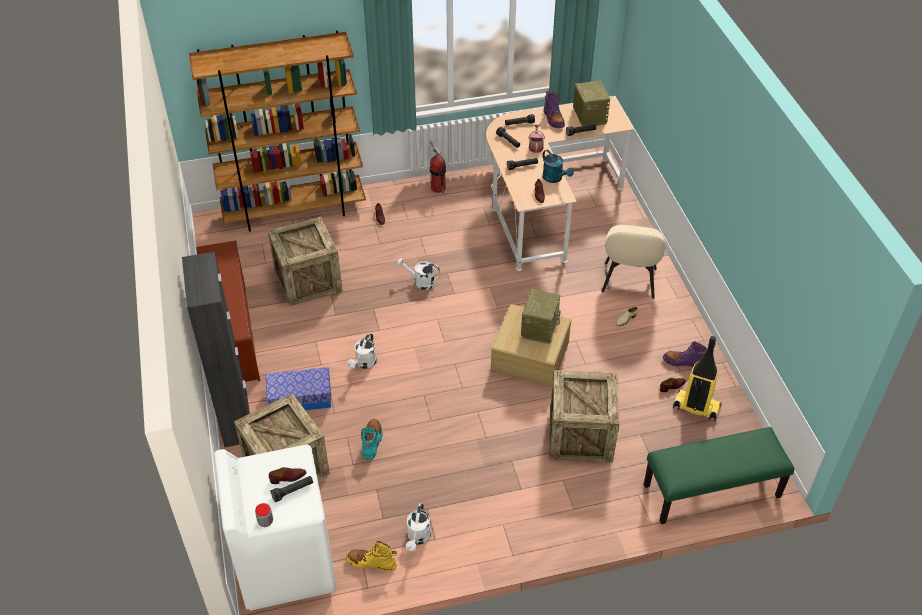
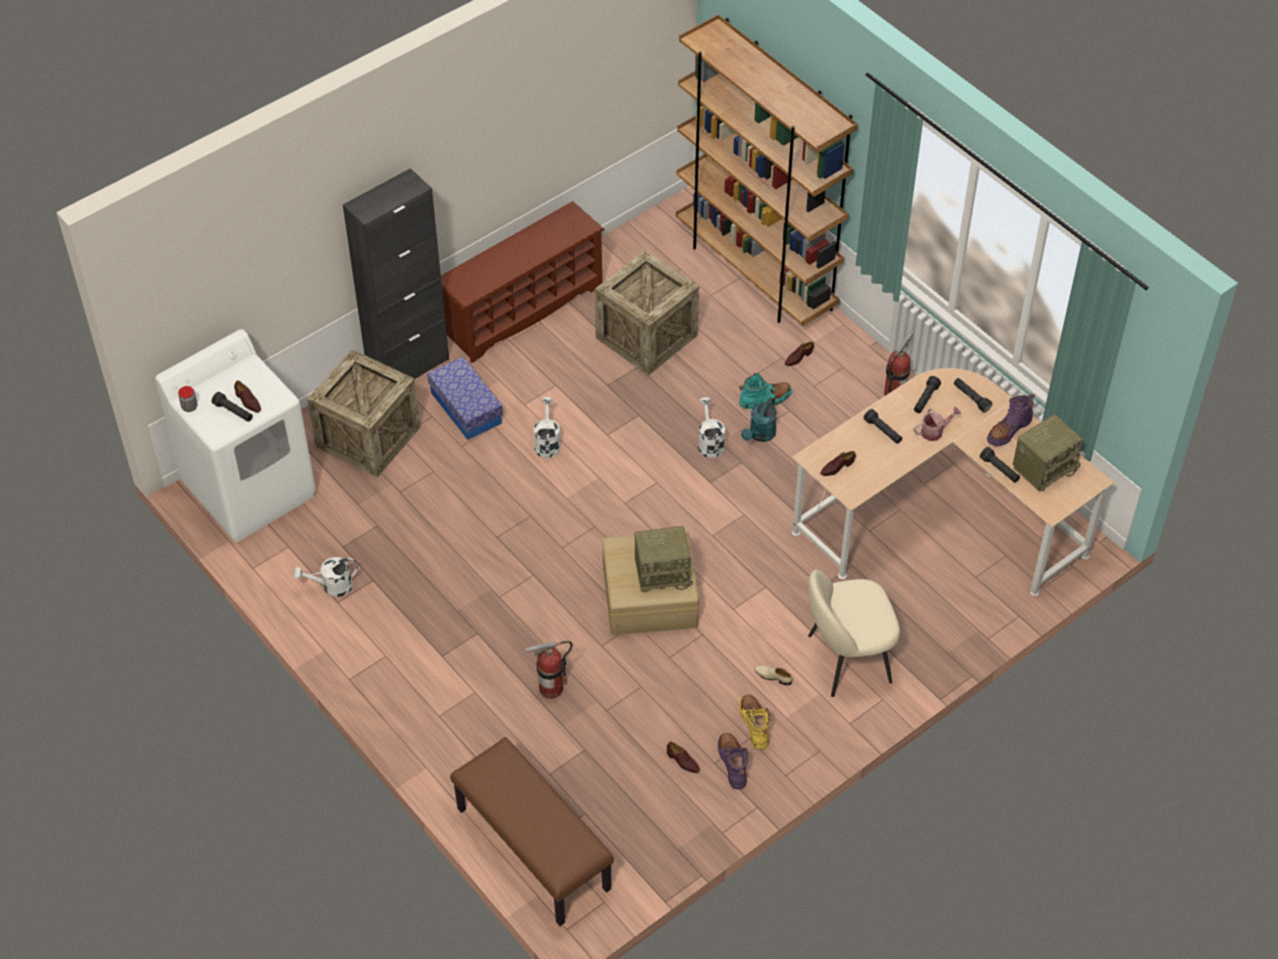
camera: 65 degrees right, 5 degrees up
yellow boot [346,541,397,572] -> yellow boot moved to [739,695,771,750]
white watering can [347,333,377,369] -> white watering can turned 90 degrees clockwise [534,397,560,458]
turquoise boot [361,419,382,460] -> turquoise boot moved to [739,373,792,409]
turquoise watering can [542,150,574,183] -> turquoise watering can moved to [741,397,777,442]
crate [549,370,619,463] -> fire extinguisher [525,641,573,699]
green bench [644,427,794,524] -> brown bench [450,737,614,926]
vacuum cleaner [673,336,722,421] -> none

